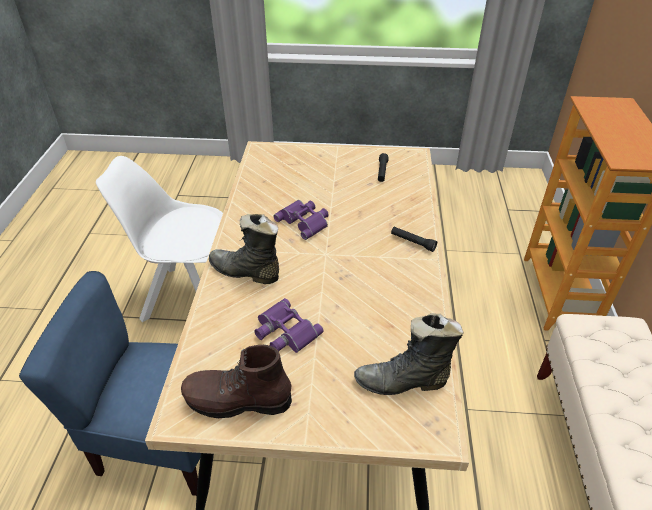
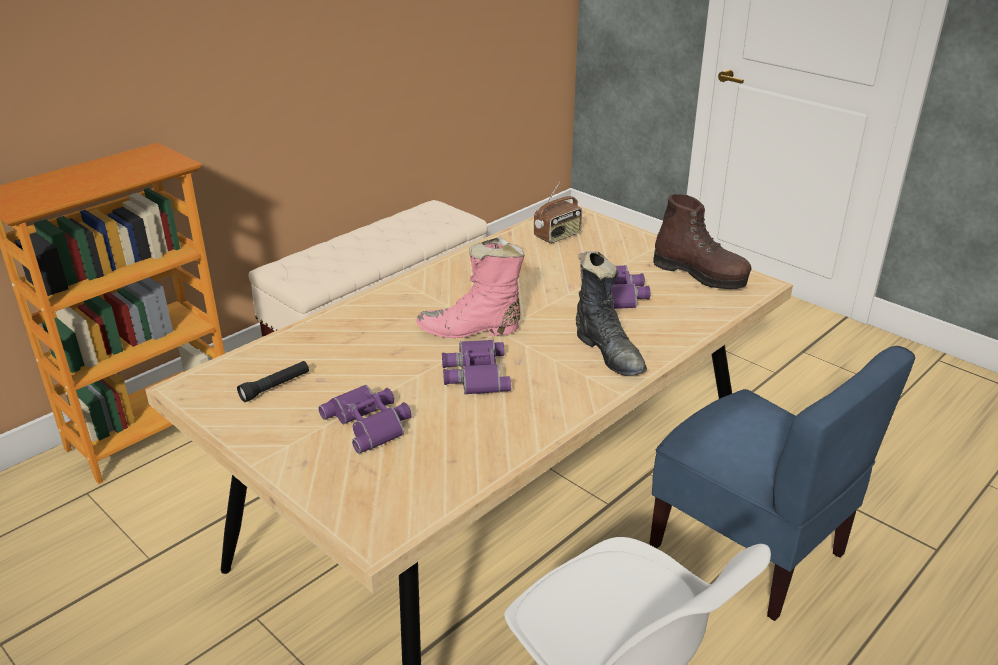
camera: 140 degrees left, 10 degrees down
black boot [354,314,464,395] -> radio [534,181,582,243]
black flashlight [391,227,437,252] -> none
none -> purple binoculars [318,385,412,454]
none -> pink boot [416,236,525,338]

